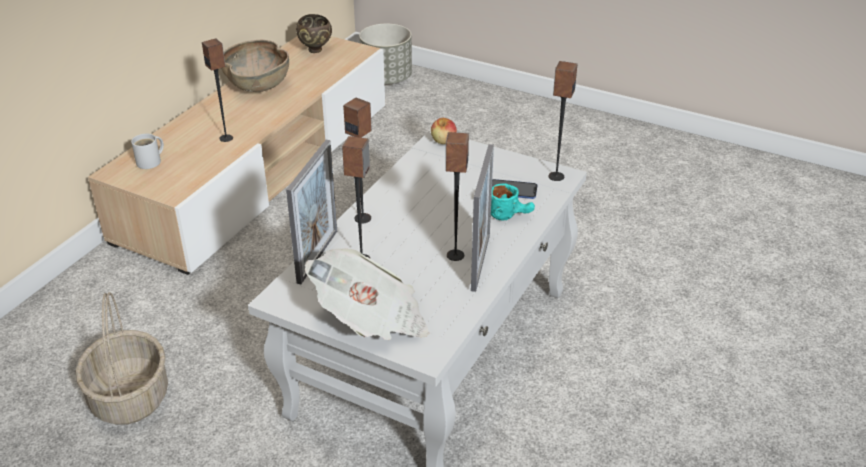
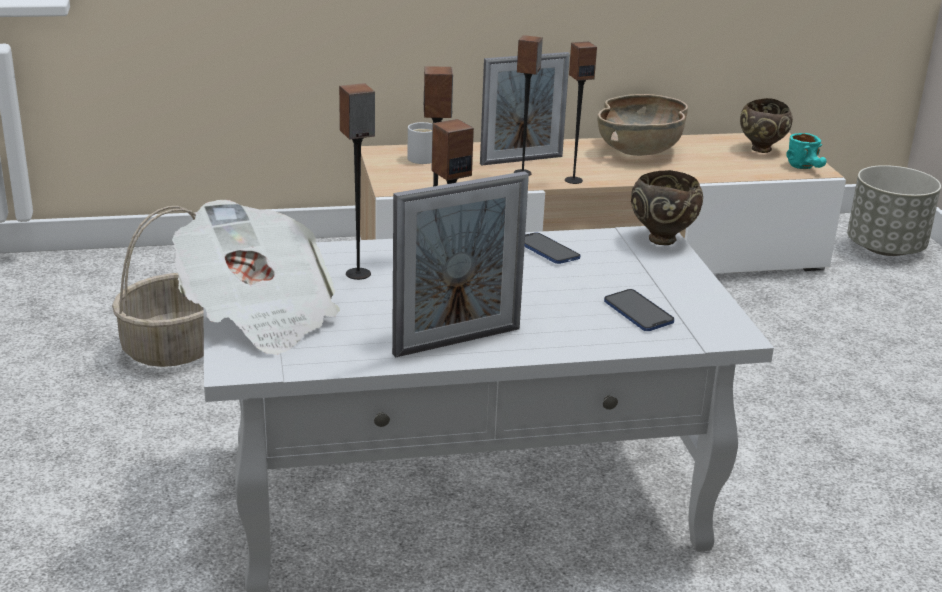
camera: 50 degrees right, 10 degrees down
picture frame [286,140,337,284] -> picture frame moved to [480,52,570,165]
apple [431,118,457,144] -> brown bowl [631,170,703,245]
turquoise mug [491,184,535,221] -> turquoise mug moved to [786,133,826,169]
speaker [548,61,577,181] -> speaker moved to [565,42,597,184]
none -> phone [525,233,581,264]

